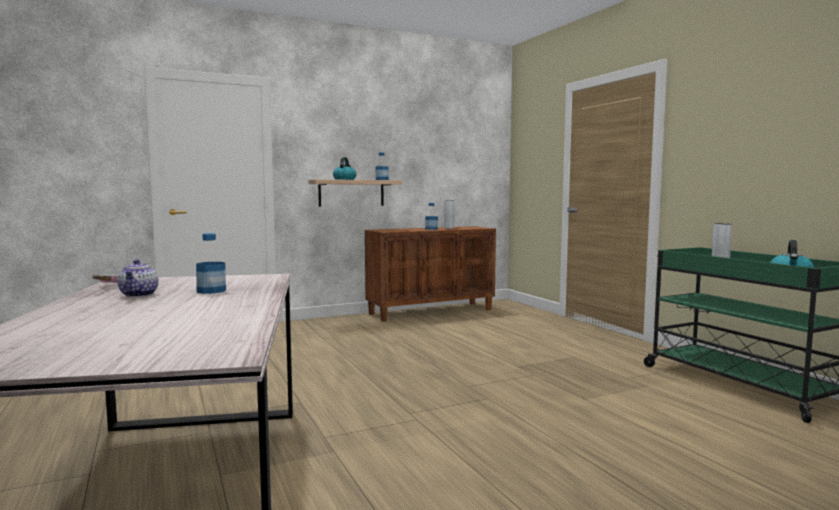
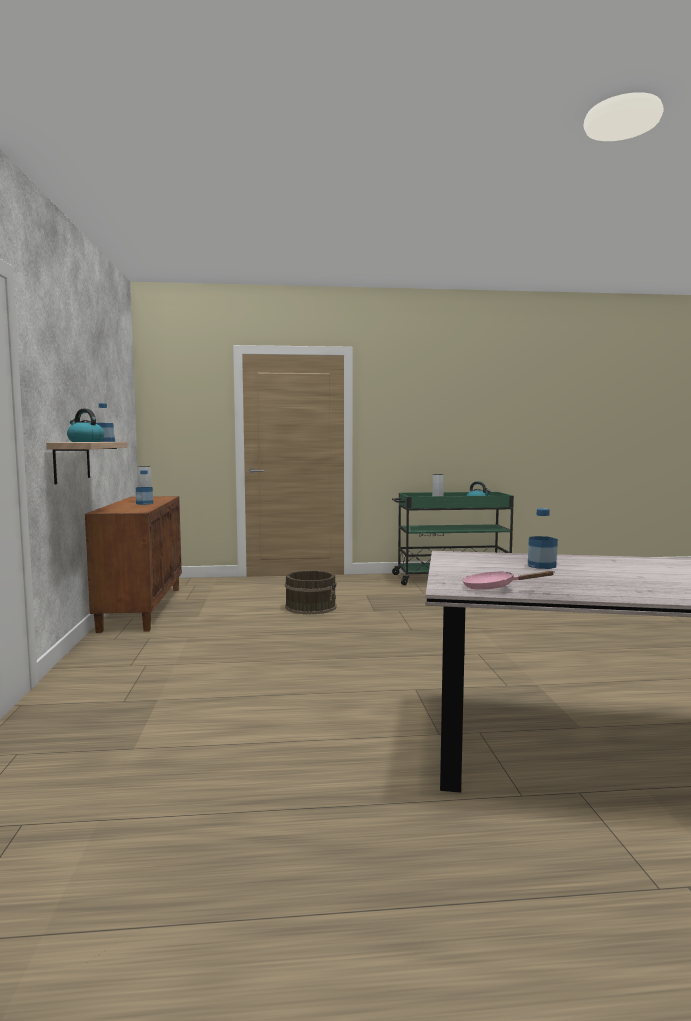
camera: 70 degrees left, 0 degrees up
teapot [117,259,159,297] -> none
none -> brown bucket [285,570,336,614]

